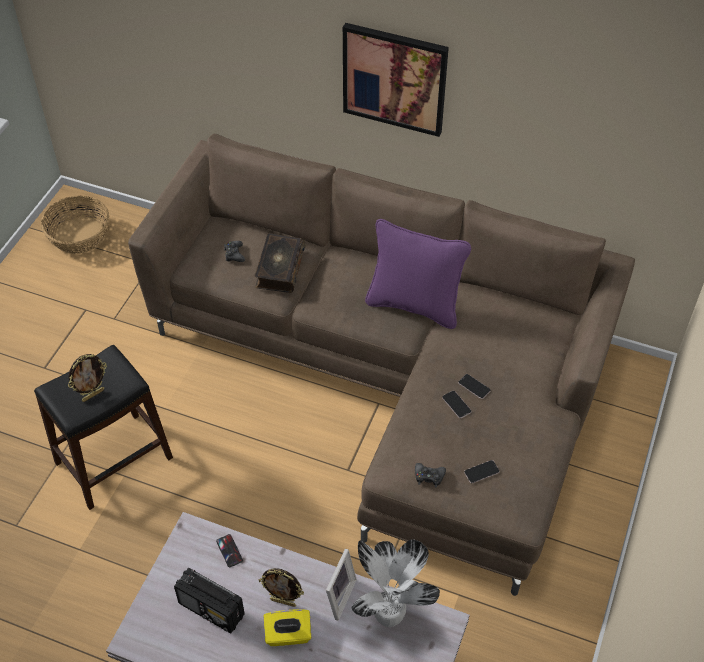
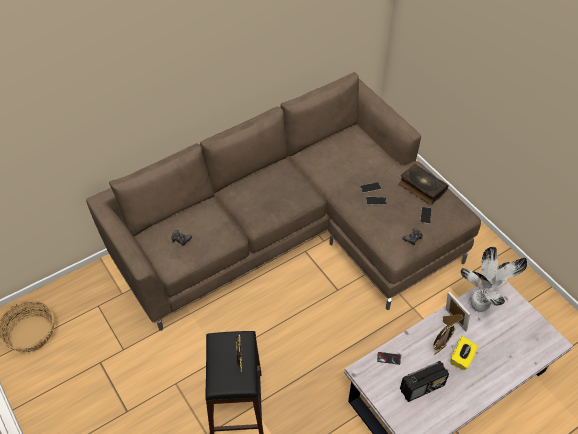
camera: 55 degrees left, 0 degrees up
book [255,233,306,293] -> book moved to [399,164,448,205]
picture [343,23,449,137] -> none
purple pillow [365,219,471,329] -> none

